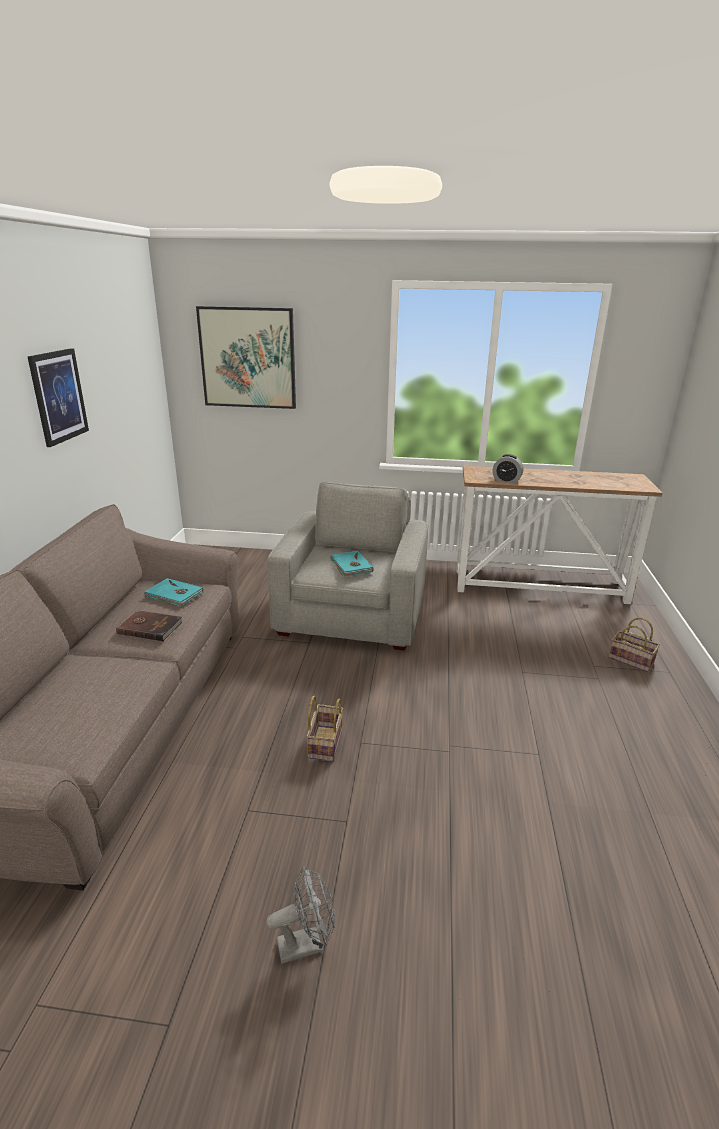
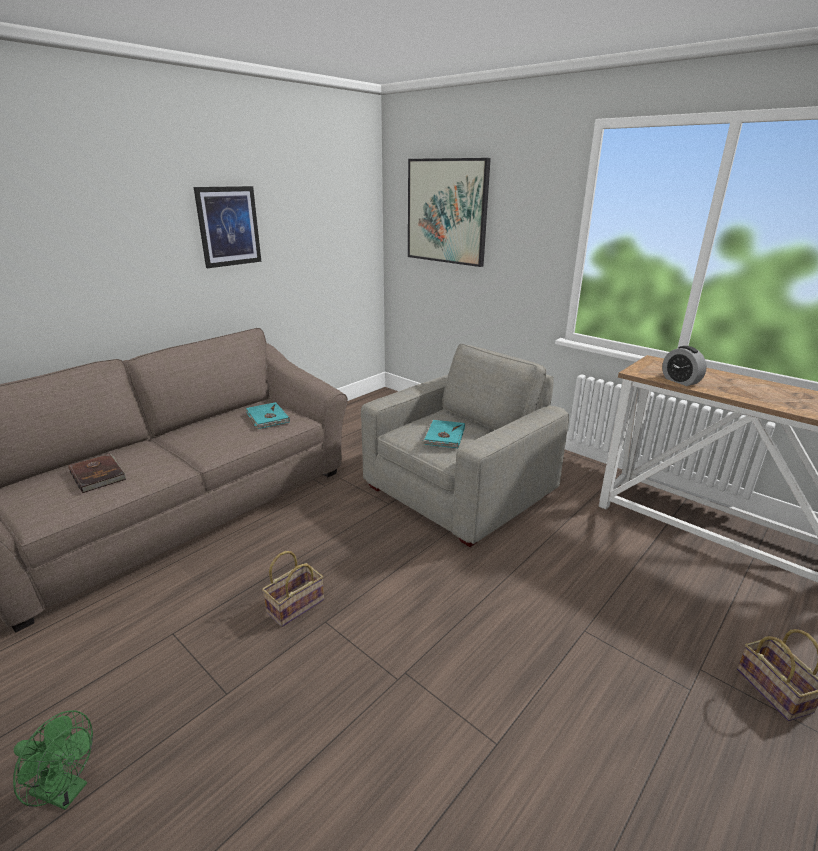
camera: 35 degrees right, 0 degrees up
brown book [116,610,183,641] -> brown book moved to [68,454,126,493]
grey fan [266,866,335,964] -> green fan [13,710,93,810]

